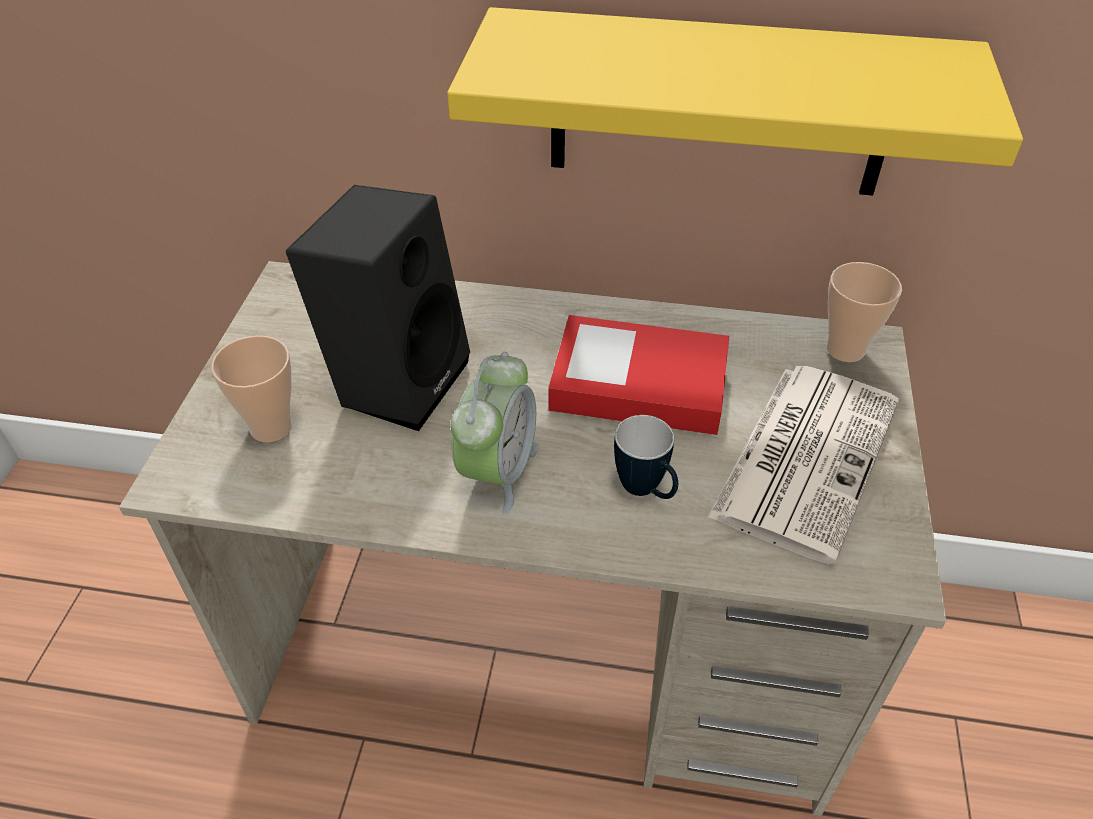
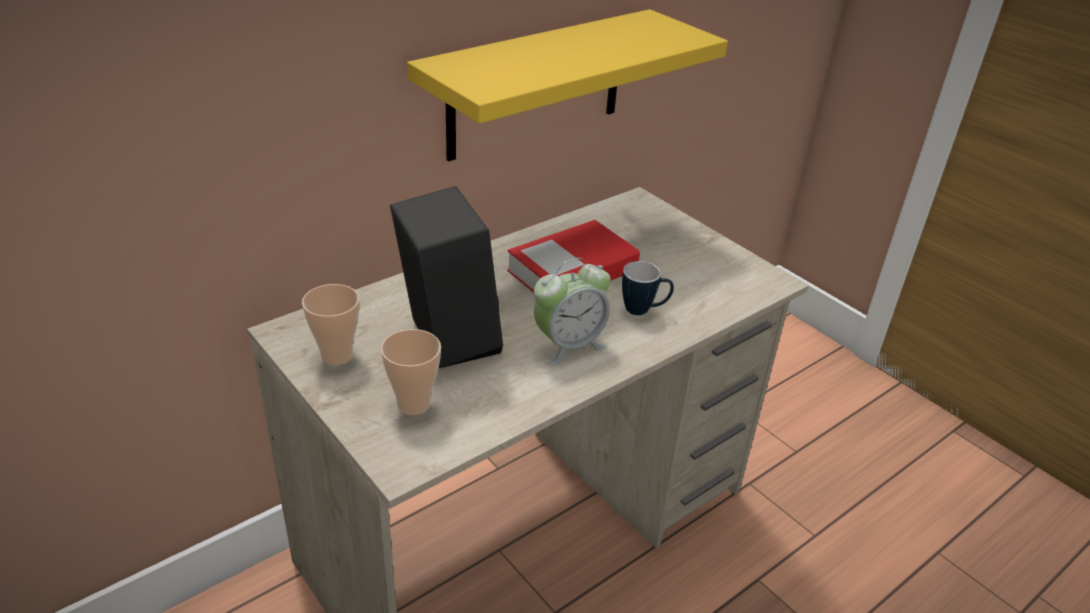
camera: 50 degrees left, 10 degrees down
alarm clock [451,352,539,515] -> alarm clock turned 90 degrees clockwise [534,258,611,365]
newspaper [707,366,899,564] -> none
cup [827,262,902,362] -> cup moved to [302,284,359,365]

